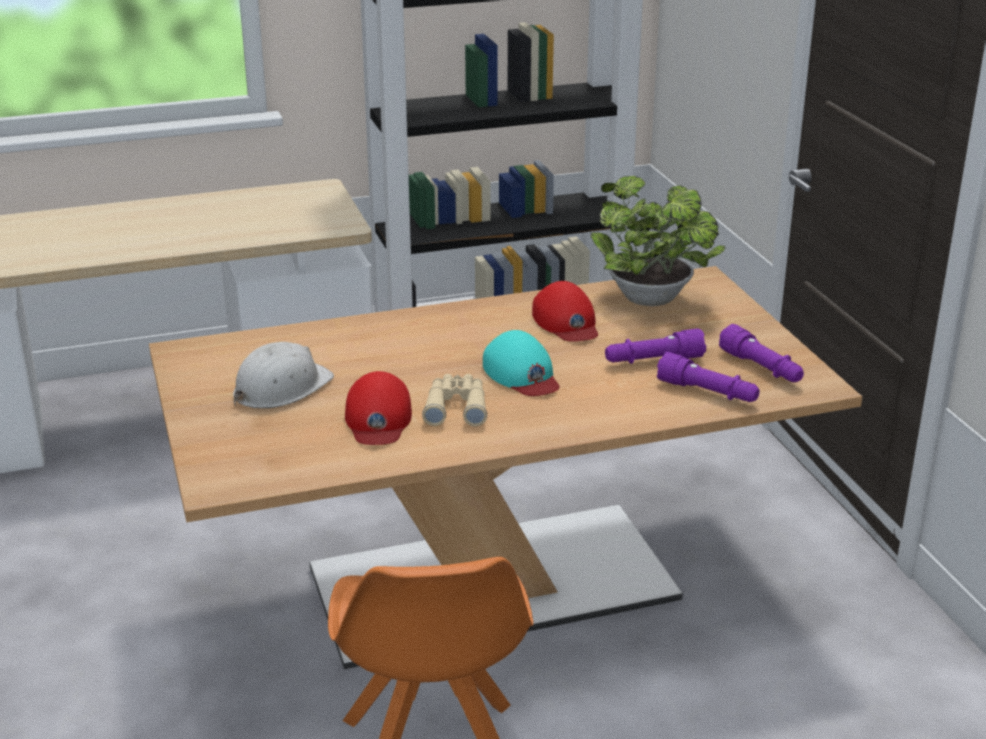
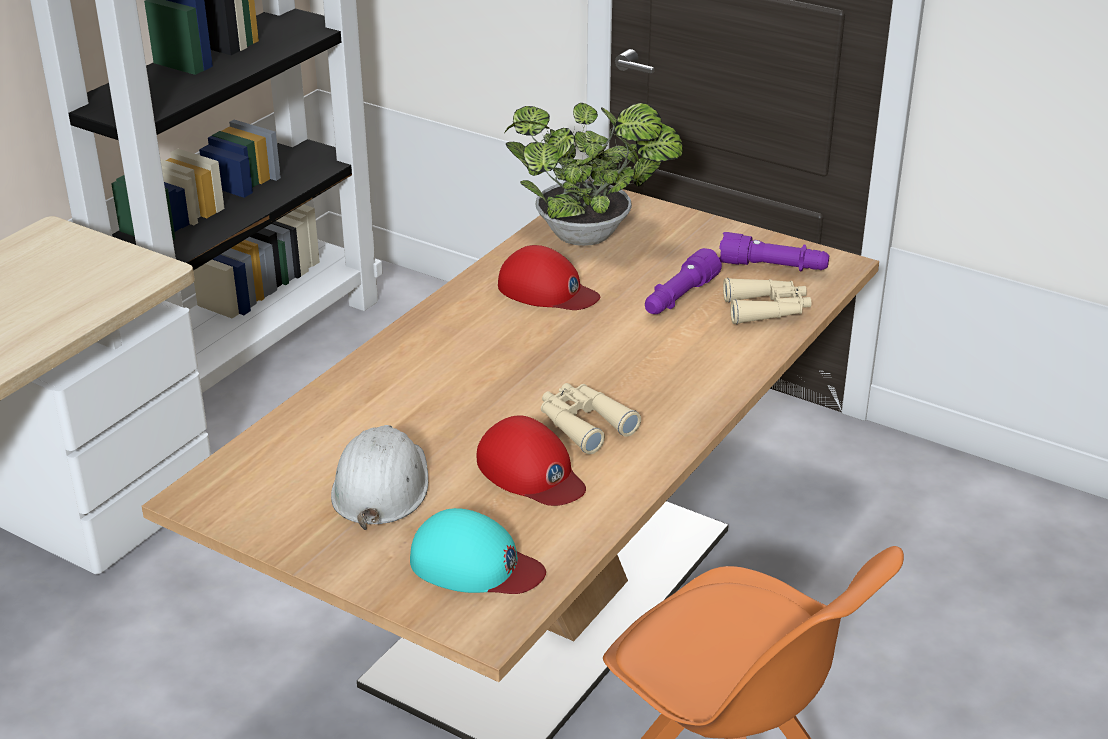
camera: 40 degrees left, 5 degrees up
turquoise cap [483,330,559,396] -> turquoise cap moved to [410,508,546,594]
purple flashlight [657,352,760,402] -> beige binoculars [723,278,811,324]

